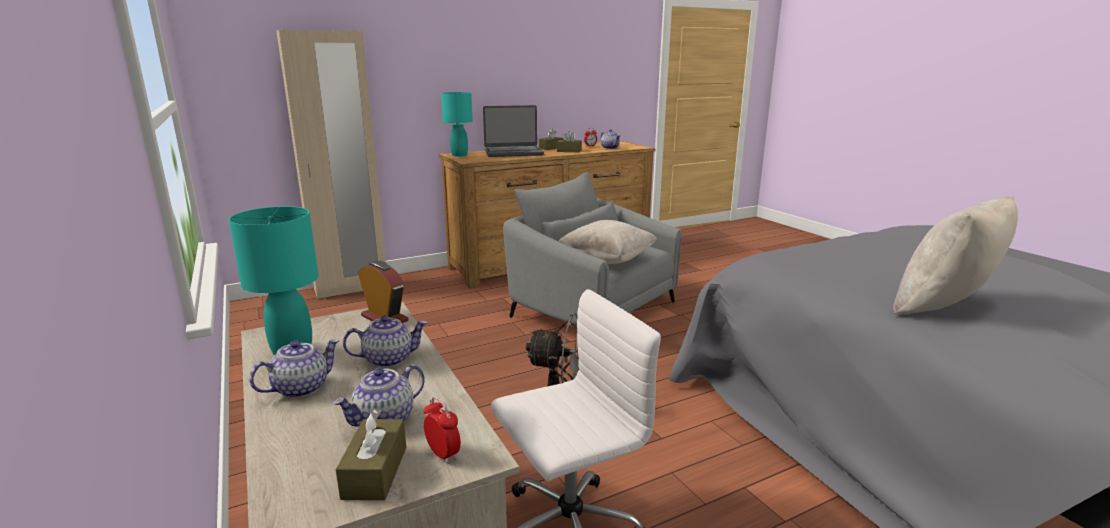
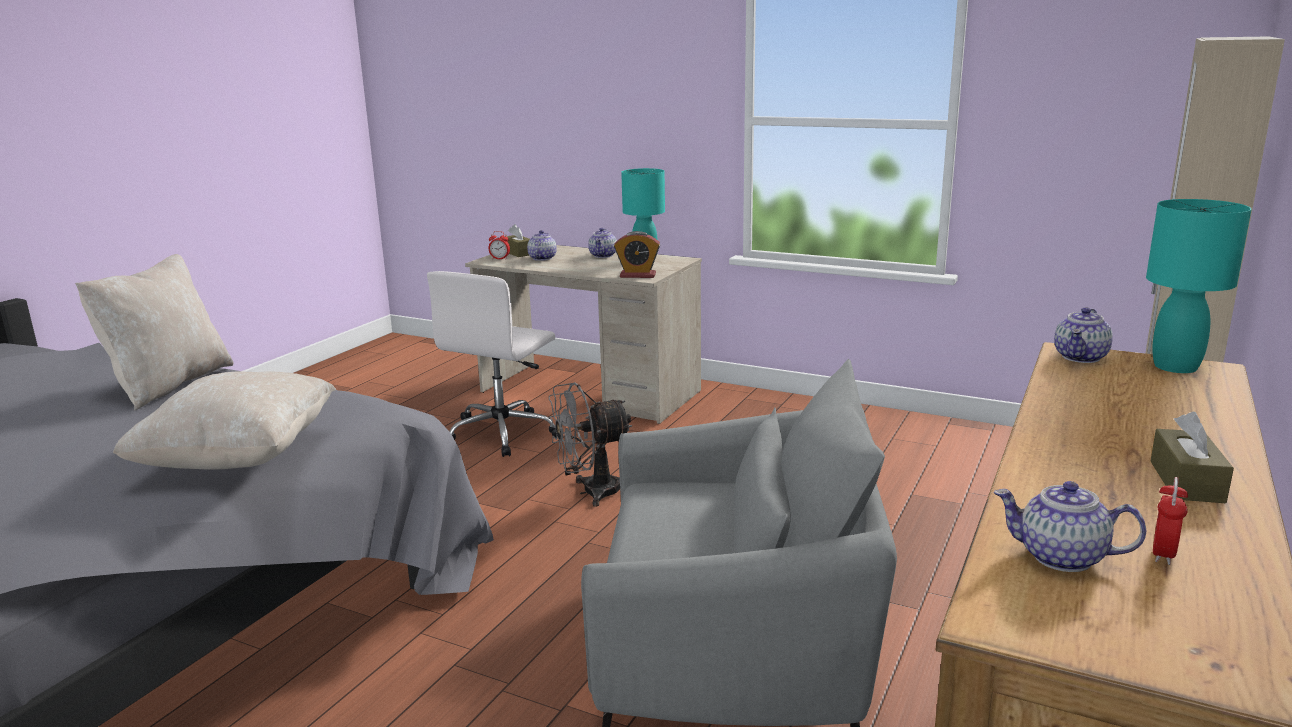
camera: 145 degrees right, 0 degrees up
teapot [343,315,428,368] -> teapot moved to [1054,307,1113,363]
laptop [483,105,544,157] -> none
brown tissue box [557,131,582,153] -> none
beige pillow [559,220,657,264] -> beige pillow moved to [113,371,337,470]

